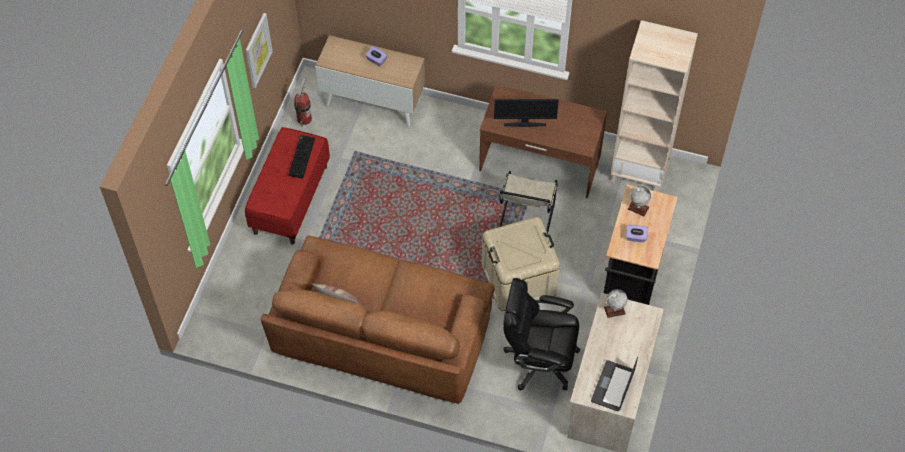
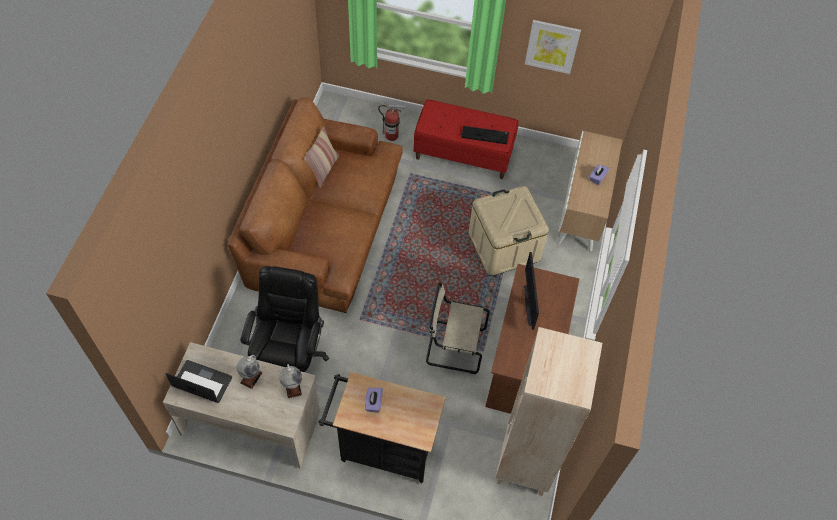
camera: 85 degrees right, 0 degrees up
fire extinguisher [294,77,312,127] -> fire extinguisher moved to [378,105,406,141]
beige storage box [482,217,560,311] -> beige storage box moved to [469,186,549,276]
globe [628,186,651,216] -> globe moved to [237,355,263,389]

